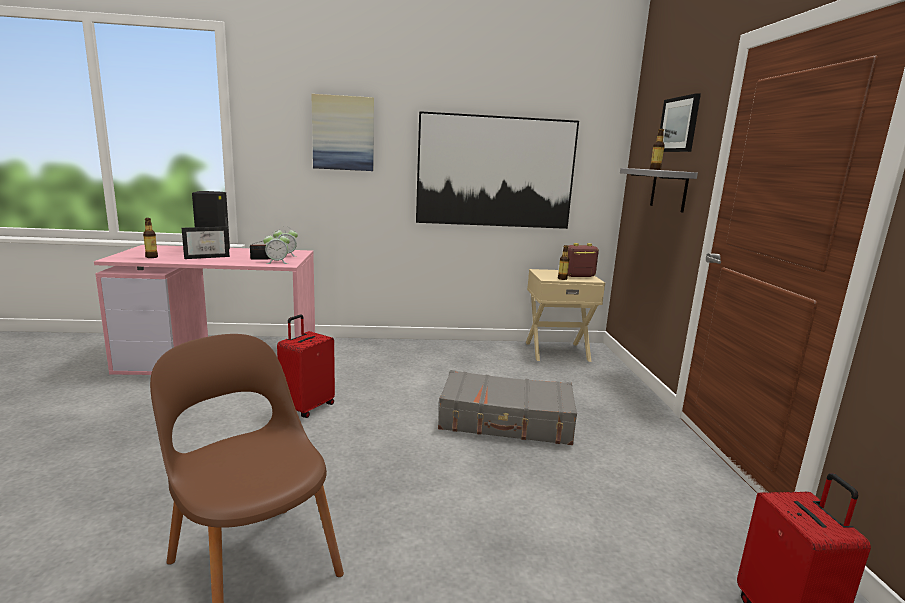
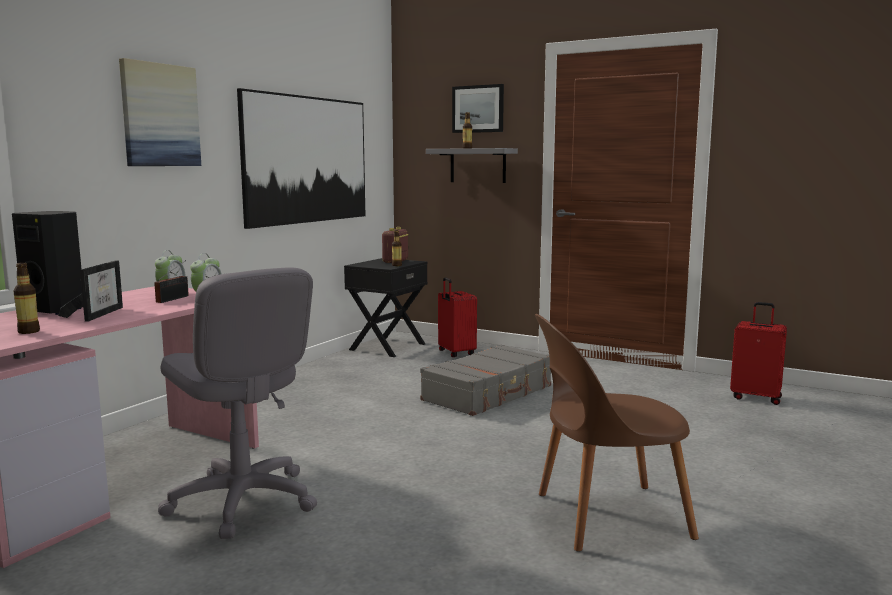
camera: 55 degrees left, 5 degrees down
red suitcase [277,315,335,418] -> red suitcase moved to [438,277,477,357]
beige nightstand [526,269,605,362] -> black nightstand [344,258,428,357]
none -> grey office chair [158,267,317,539]

